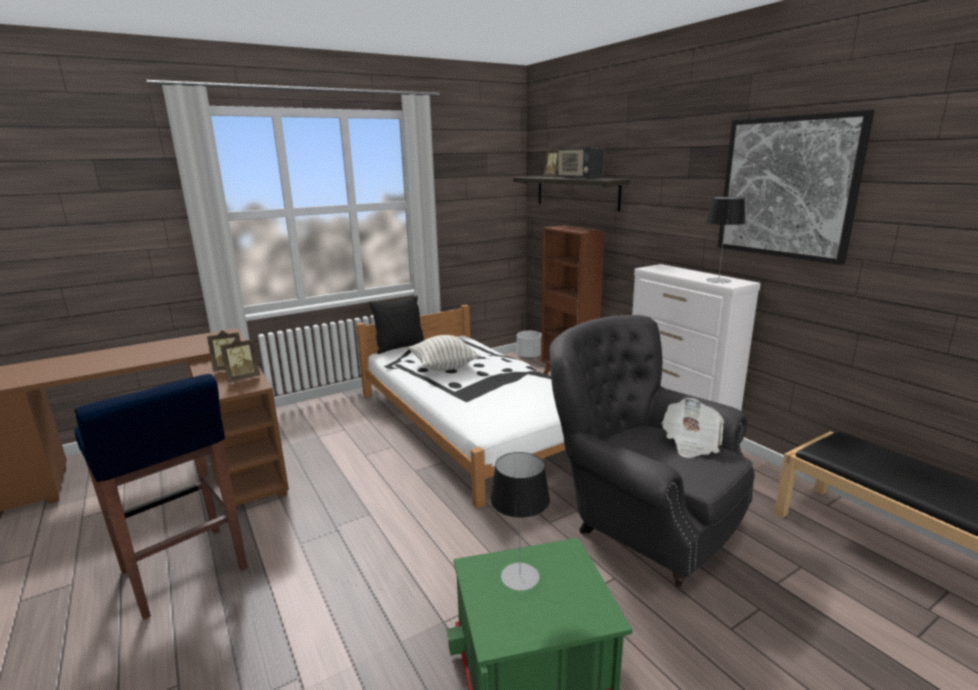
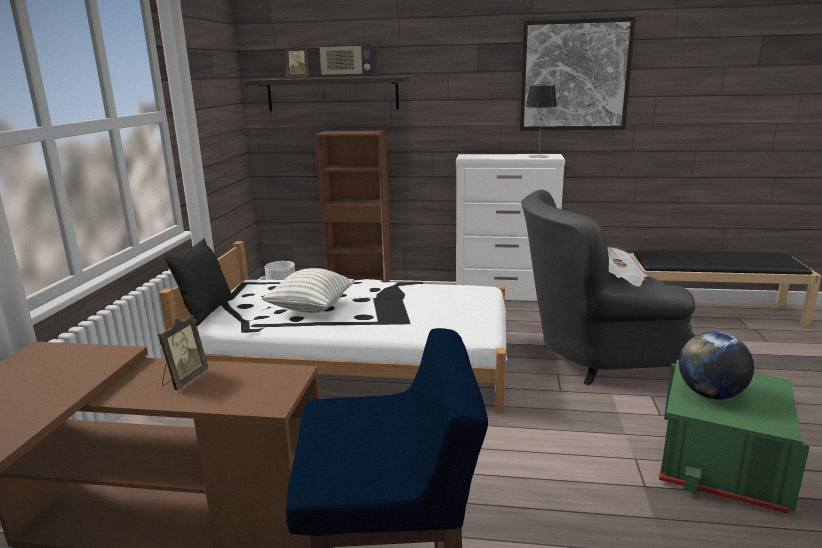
camera: 50 degrees left, 0 degrees up
picture frame [220,338,260,382] -> none
table lamp [490,452,550,591] -> globe [679,331,754,399]

